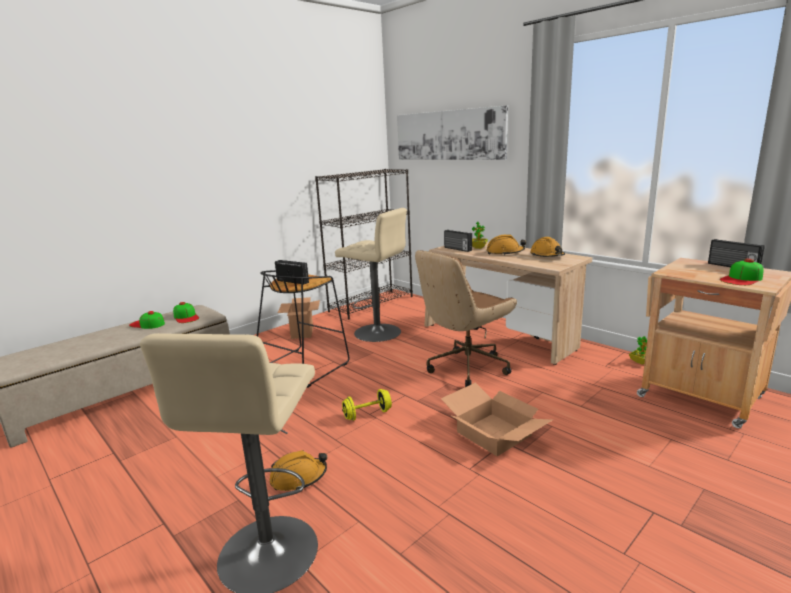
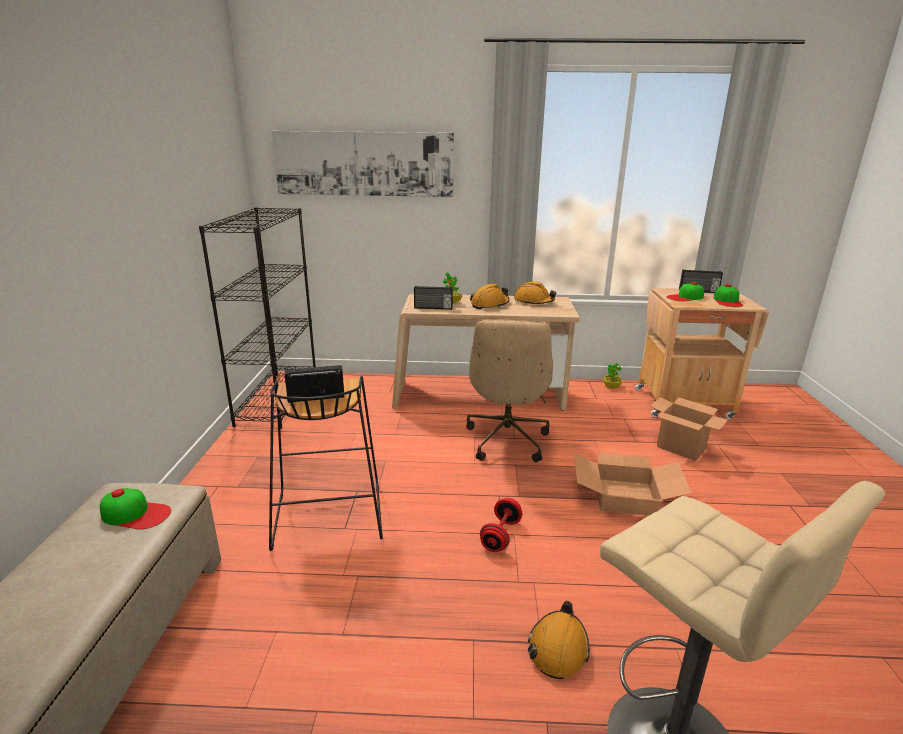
camera: 45 degrees left, 5 degrees up
cap [129,311,165,329] -> cap moved to [666,282,704,301]
cardboard box [278,297,320,339] -> cardboard box moved to [650,397,728,461]
beige stool [335,208,407,342] -> none
yellow dumbbell [342,389,392,421] -> red dumbbell [480,498,522,552]

